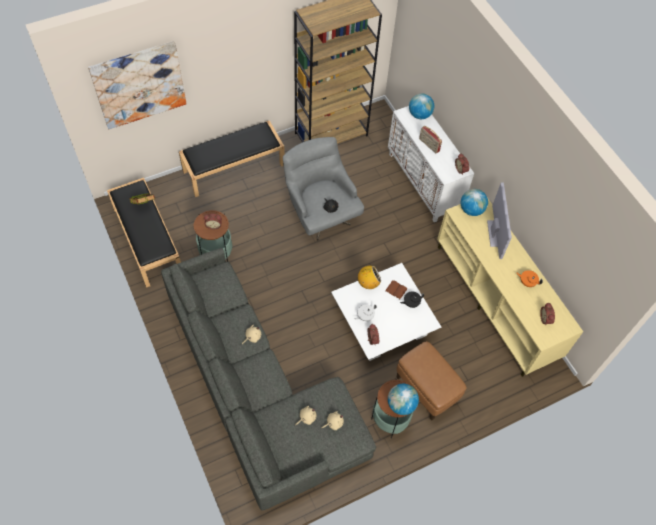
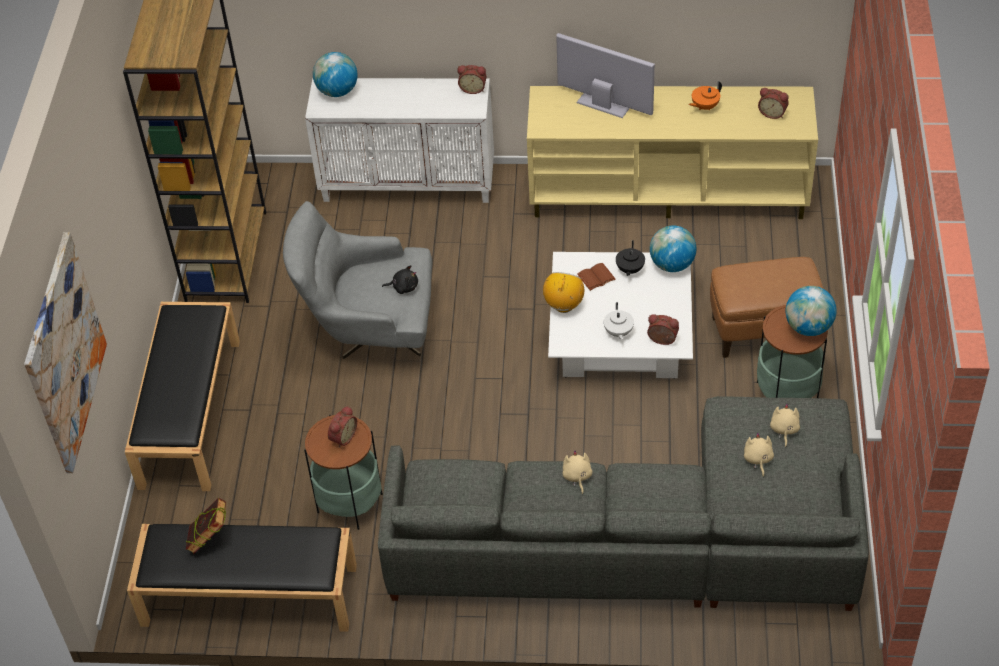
camera: 55 degrees left, 10 degrees down
radio [419,126,442,153] -> none
globe [461,189,488,216] -> globe moved to [650,225,696,272]

